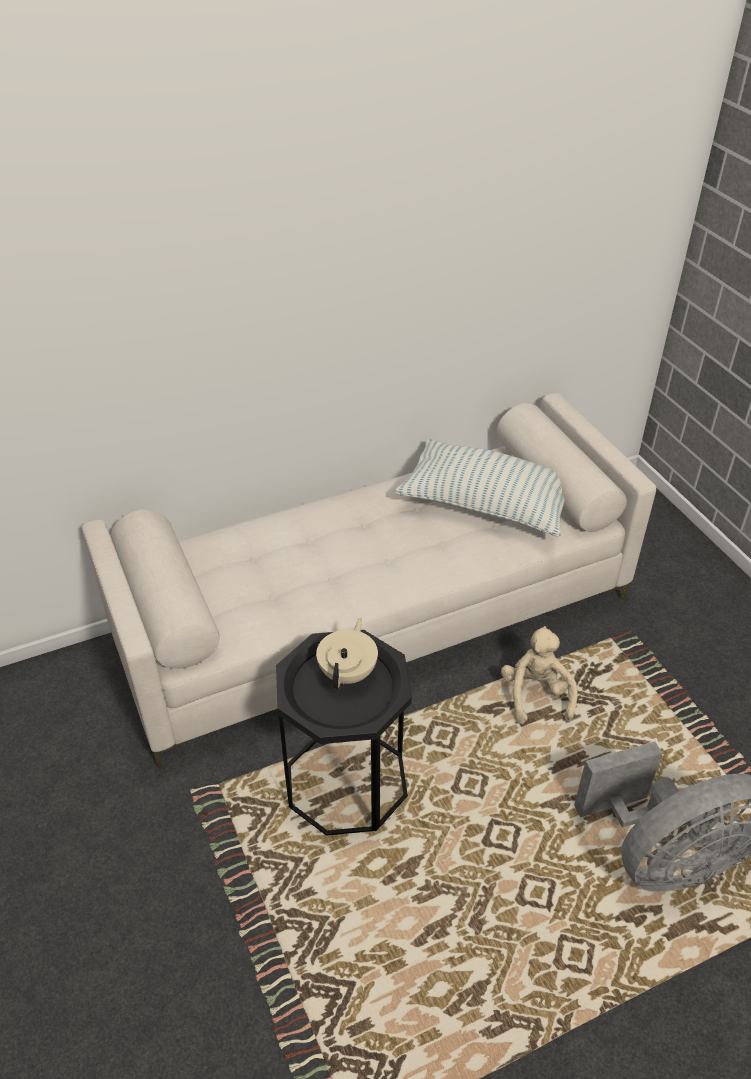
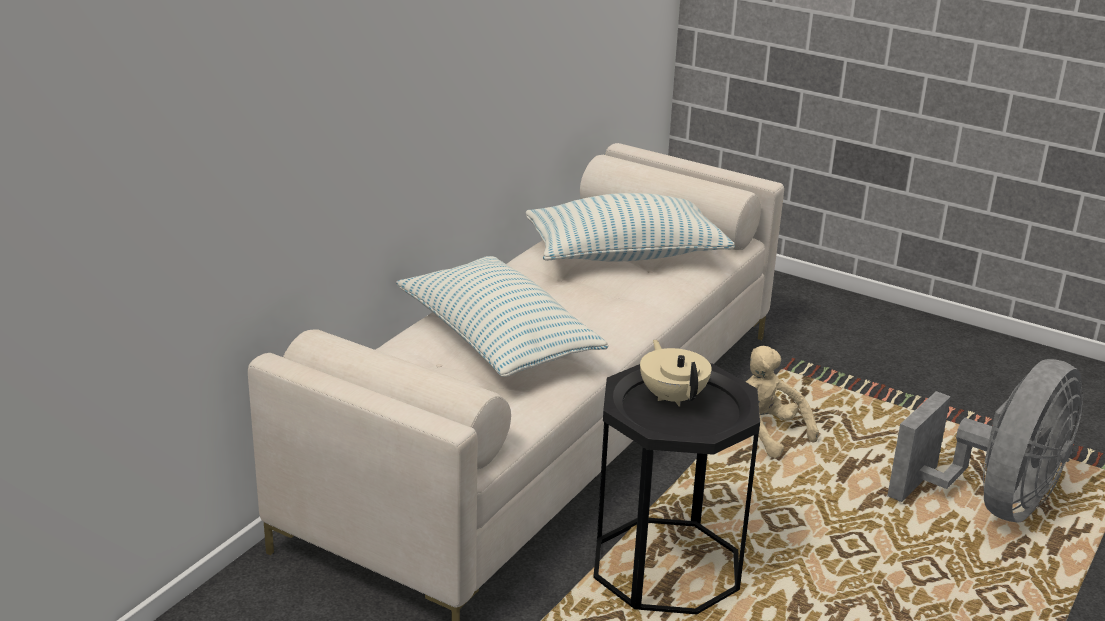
camera: 35 degrees left, 15 degrees down
none -> pillow [396,256,609,377]

